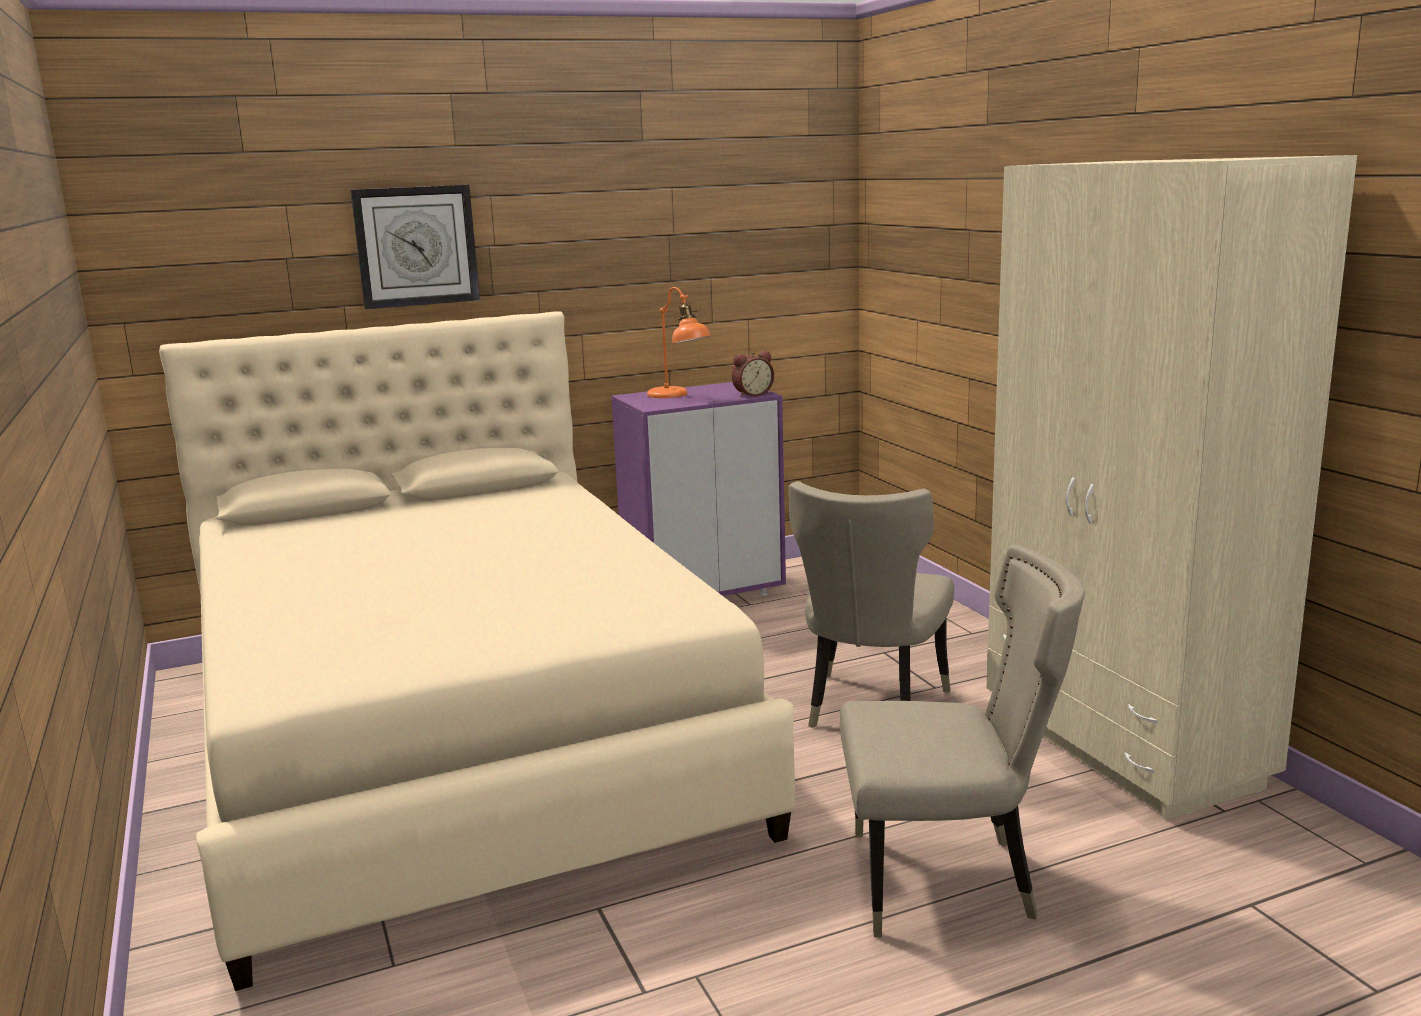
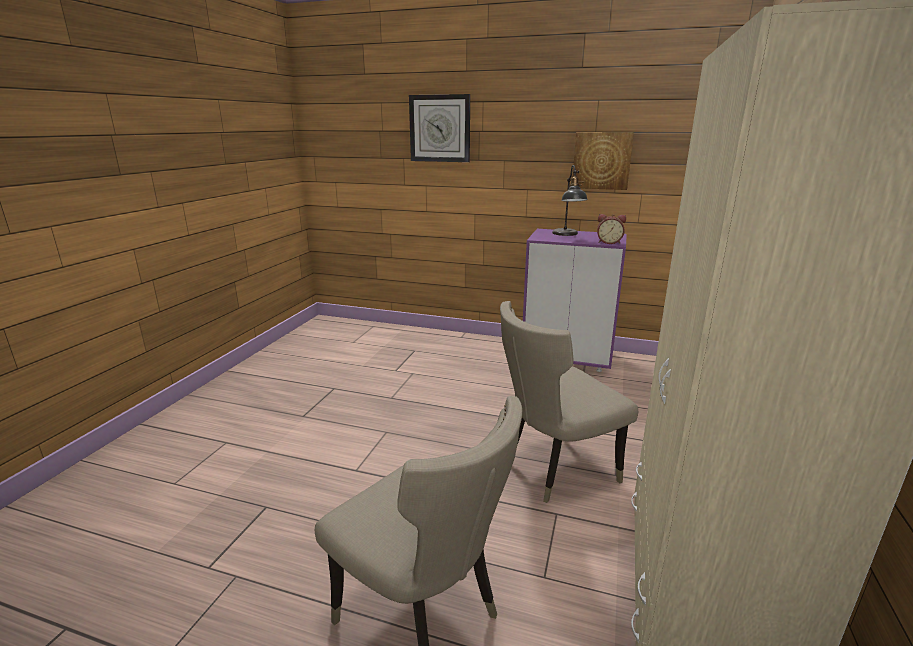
camera: 40 degrees right, 5 degrees up
beige bed [159,311,795,991] -> none
orange table lamp [647,287,711,398] -> grey table lamp [552,165,588,236]
none -> picture [573,132,634,190]

